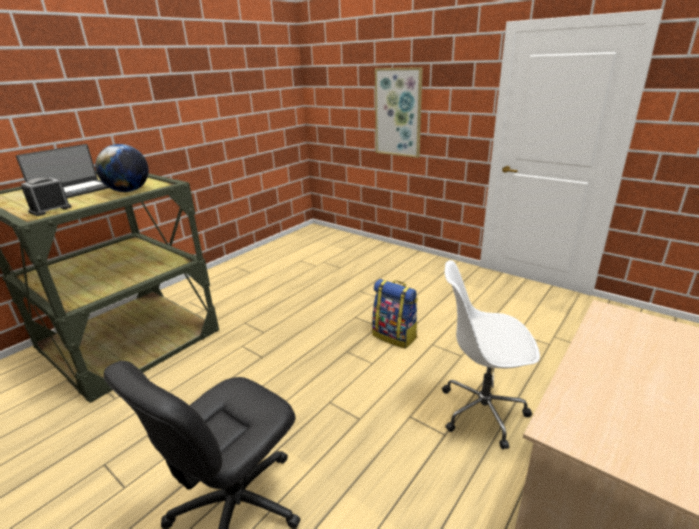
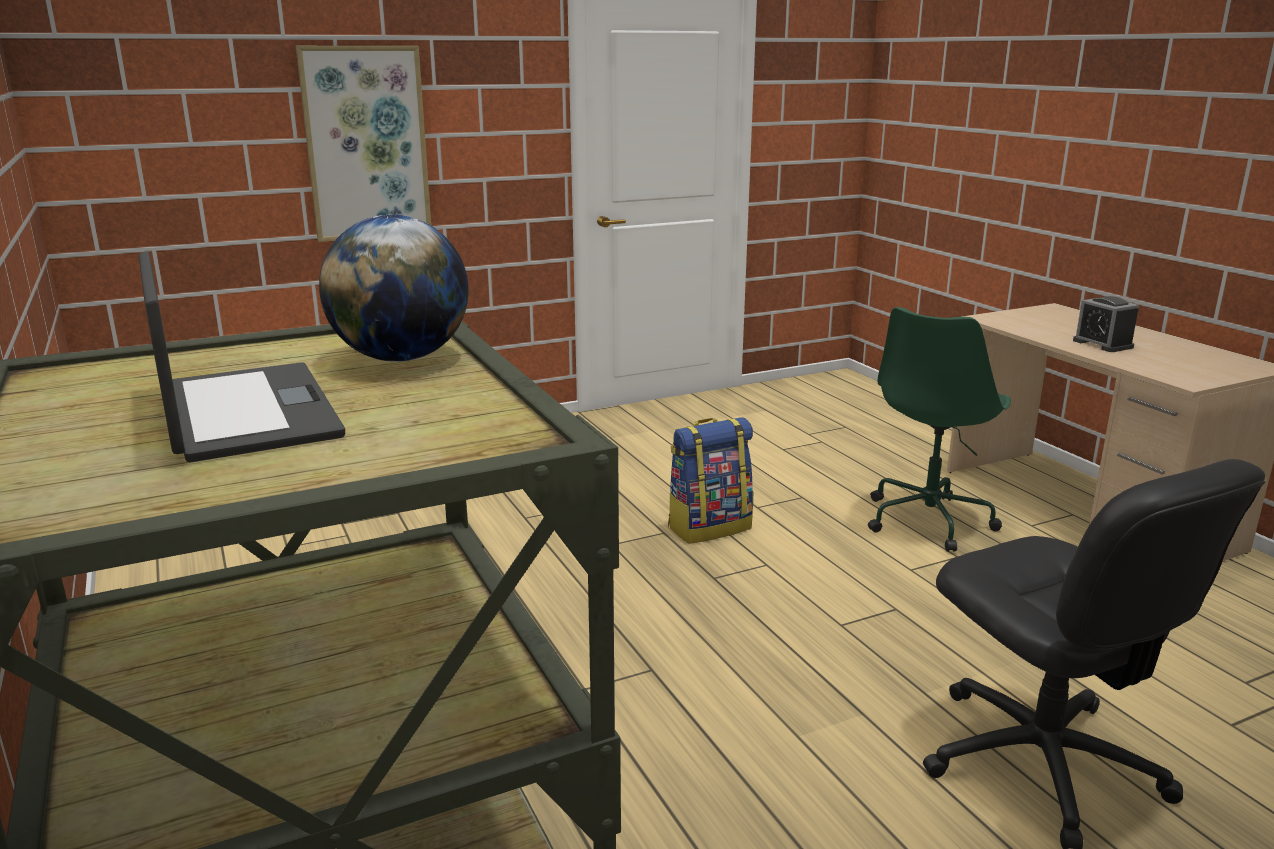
camera: 65 degrees left, 5 degrees down
alarm clock [21,177,71,216] -> alarm clock moved to [1073,296,1139,352]
white office chair [442,260,540,449] -> green office chair [868,307,1011,552]

